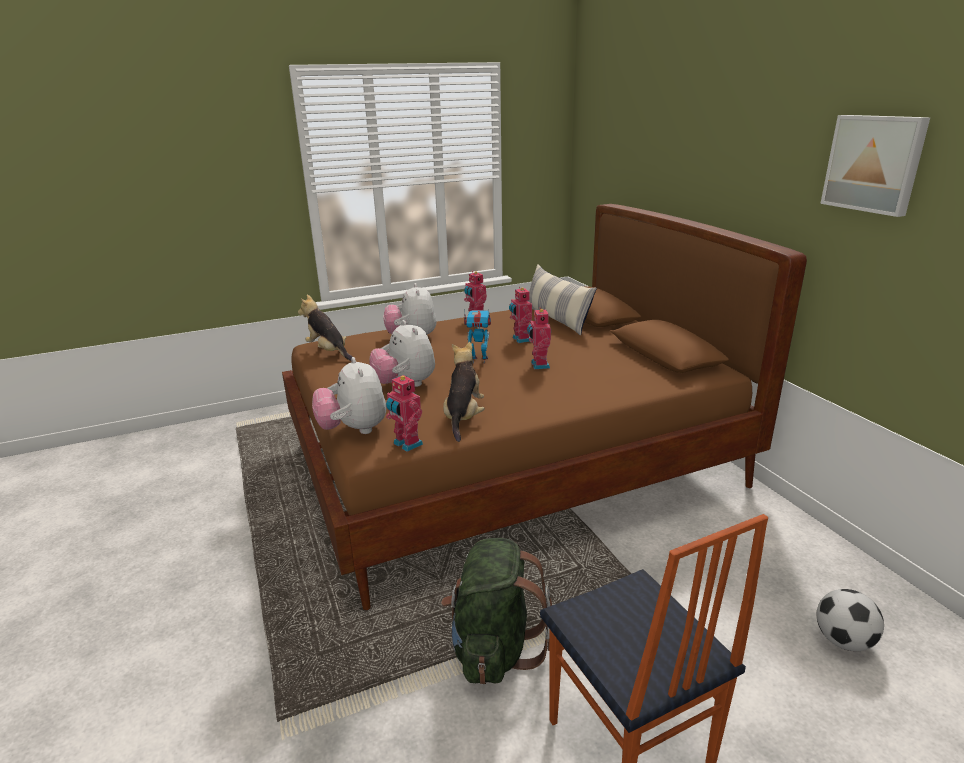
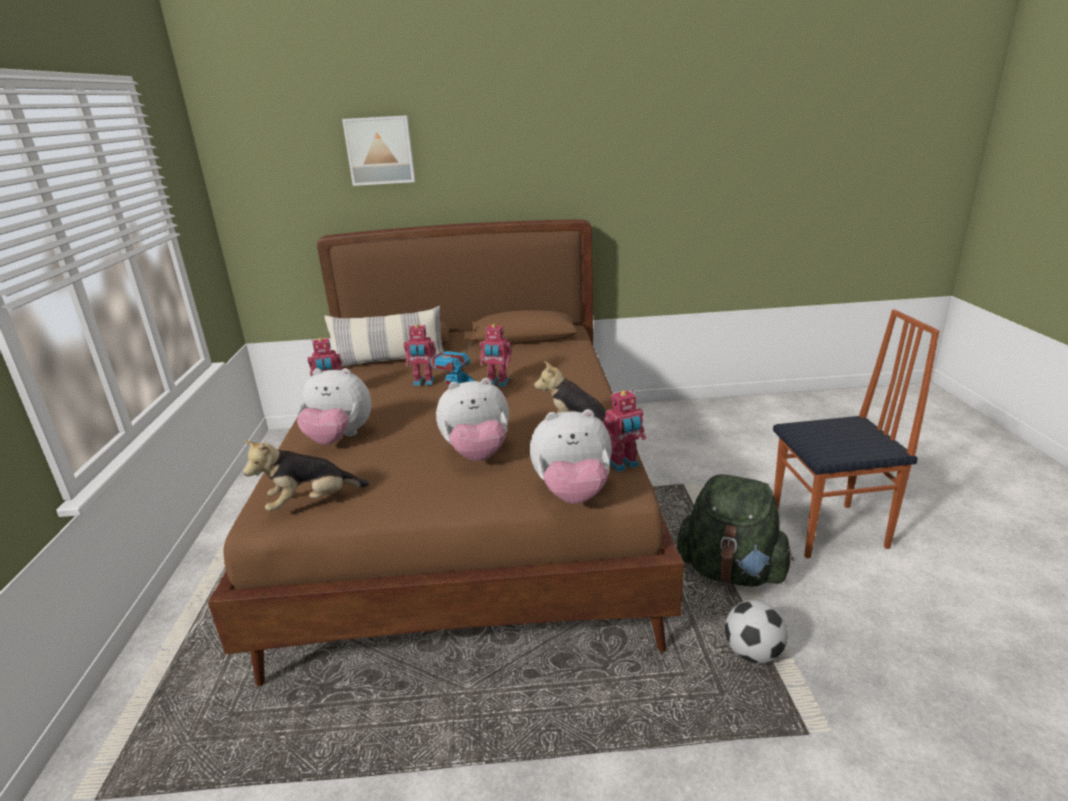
camera: 70 degrees left, 0 degrees up
football [817,589,884,651] -> football moved to [725,600,788,663]
picture [820,115,930,217] -> picture moved to [342,115,415,186]

